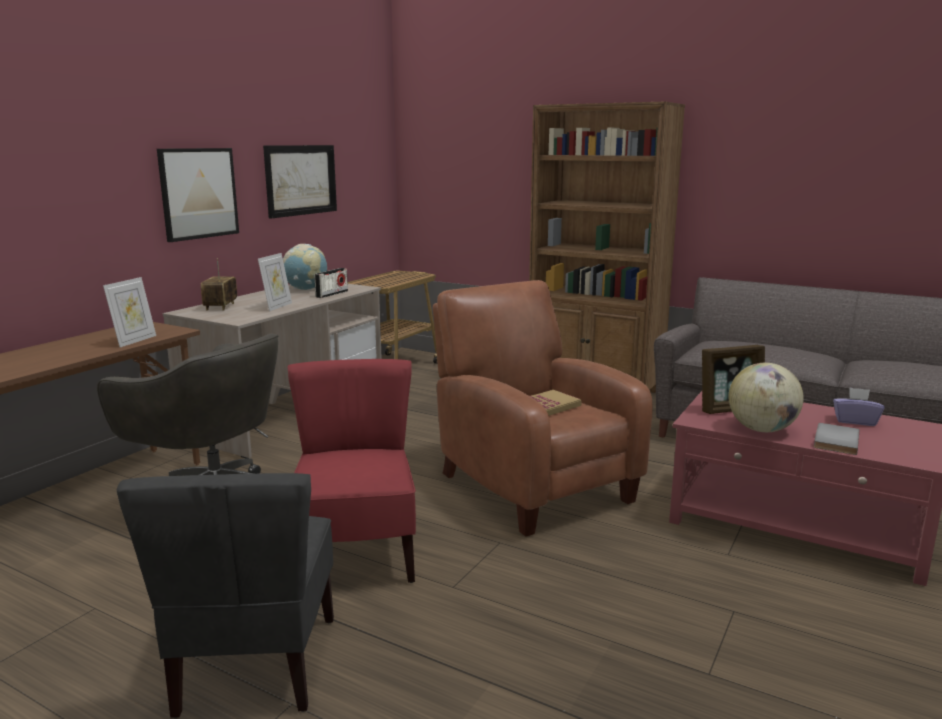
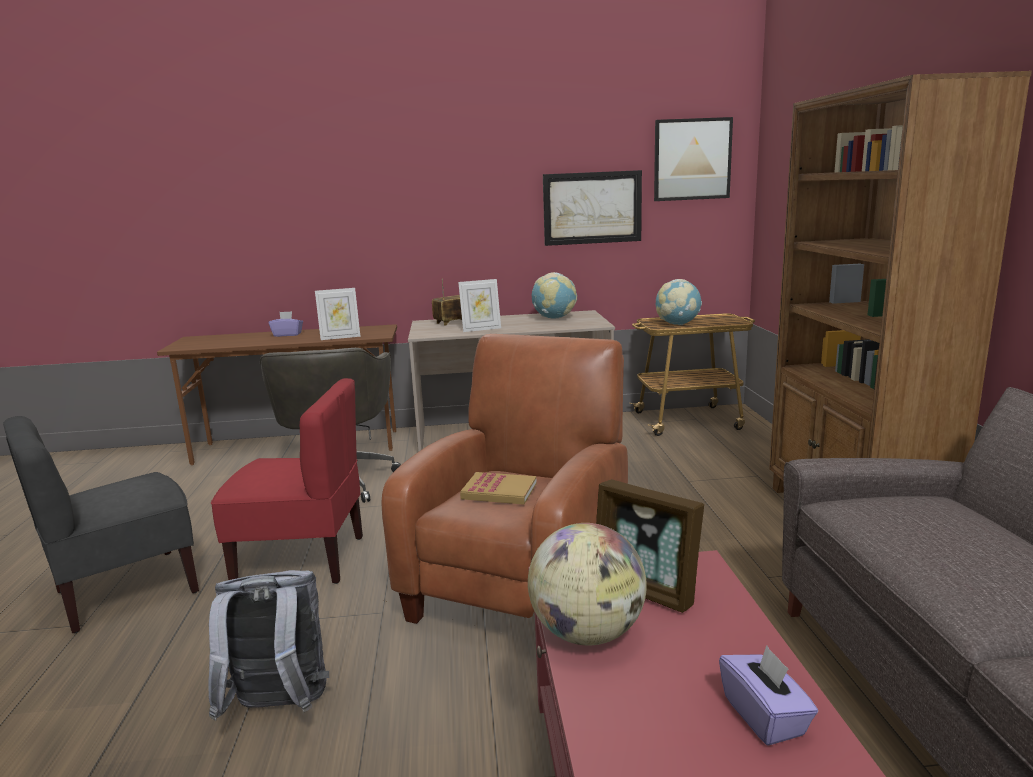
camera: 55 degrees right, 0 degrees up
picture [157,148,239,242] -> picture moved to [654,117,733,201]
red chair [288,359,416,583] -> red chair turned 45 degrees clockwise [211,378,363,584]
radio [314,268,348,298] -> none
grey book [814,423,859,455] -> none
none -> grey backpack [209,570,329,721]
none -> purple tissue box [268,311,303,337]
none -> globe [656,279,702,325]

